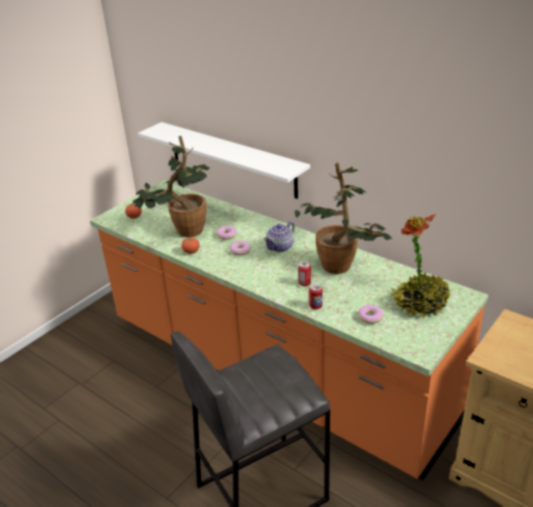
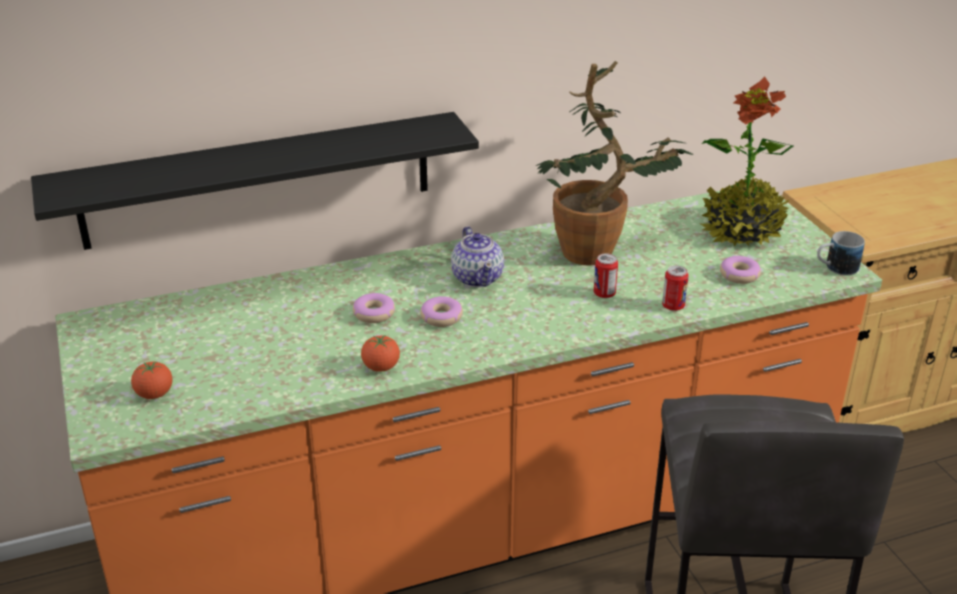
camera: 60 degrees left, 0 degrees up
potted plant [133,136,210,237] -> none
white shelf [138,122,310,199] -> black shelf [31,112,479,250]
none -> mug [817,231,865,276]

